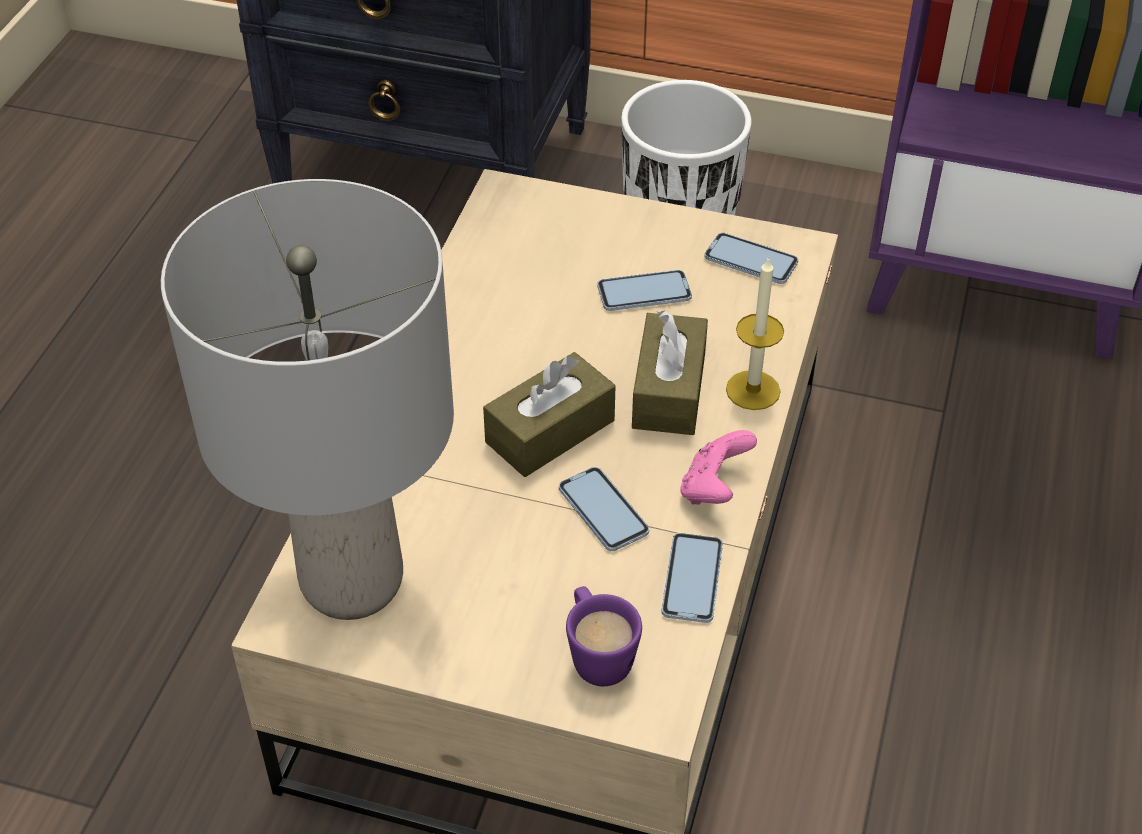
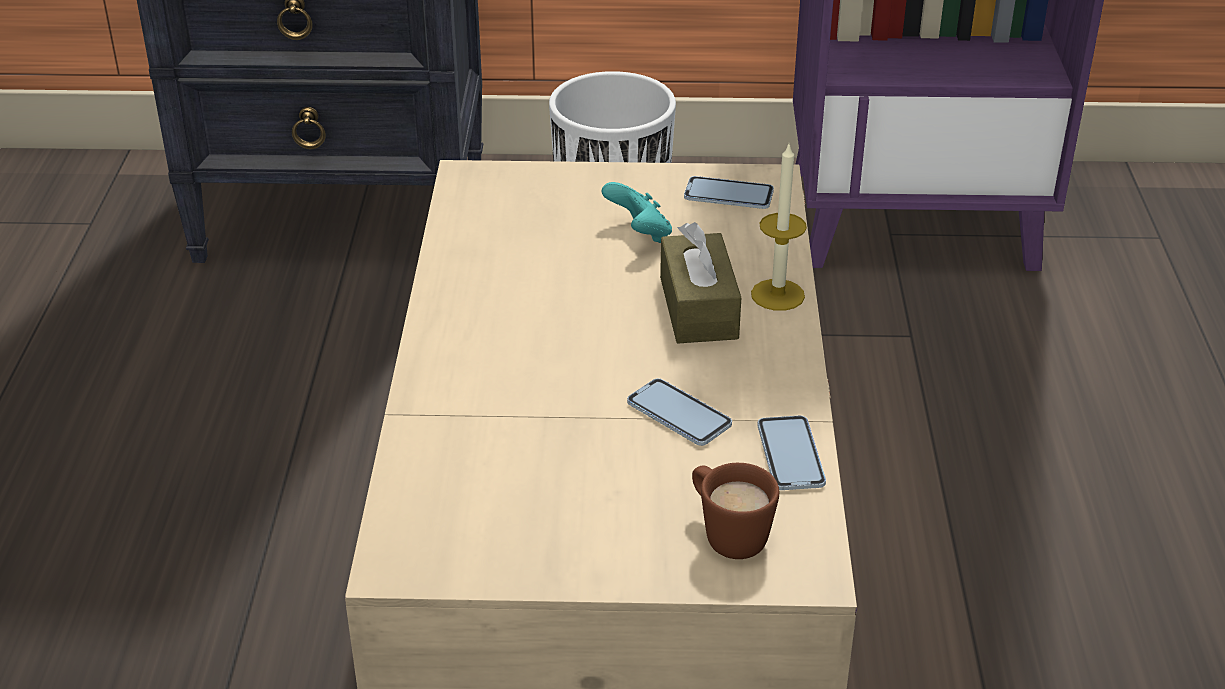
camera: 15 degrees left, 10 degrees down
grey table lamp [161,179,454,620] -> none
brown tissue box [483,352,616,477] -> none
purple mug [566,586,642,686] -> brown mug [692,463,779,559]
phone [598,270,692,311] -> turquoise game controller [602,182,672,243]
pink game controller [680,430,757,505] -> none

